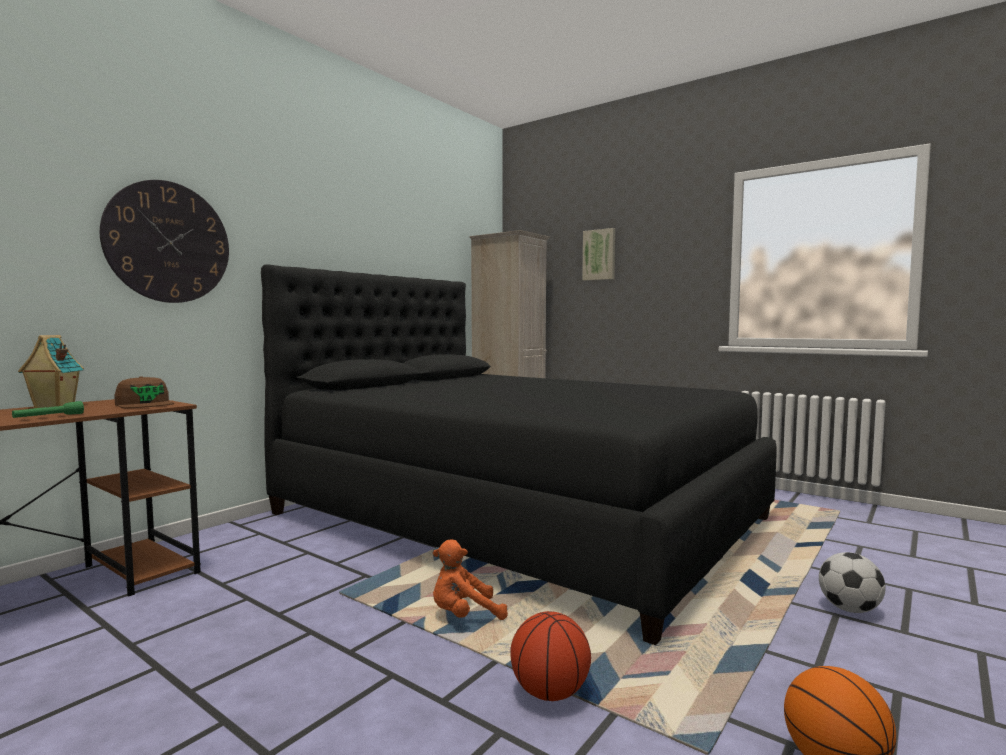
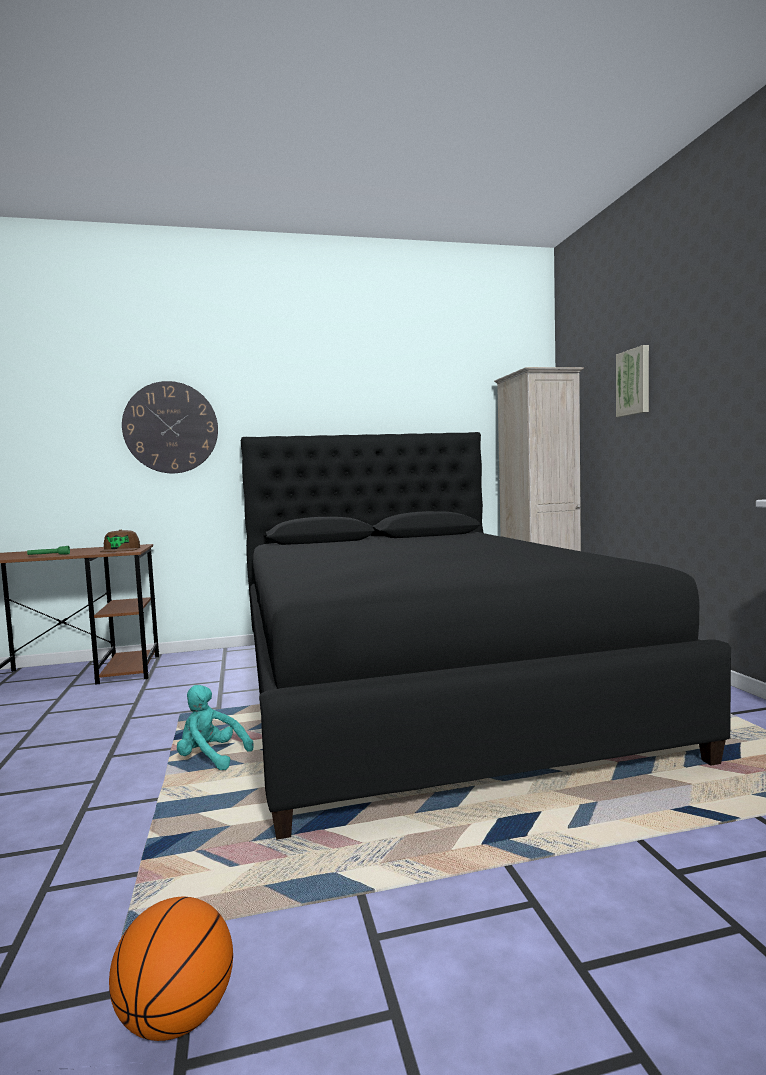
camera: 40 degrees right, 0 degrees up
toy house [18,335,84,408] -> none
orange plush toy [433,539,508,620] -> turquoise plush toy [177,685,254,770]
basketball [510,611,591,701] -> none
football [819,552,886,613] -> none

